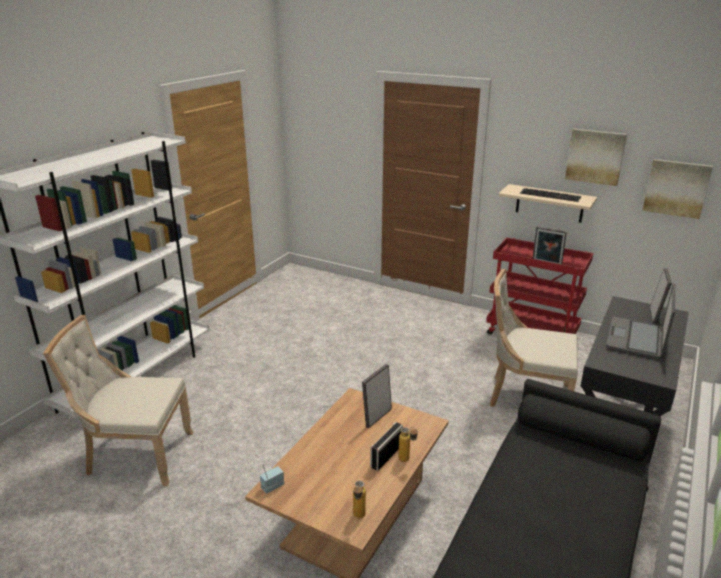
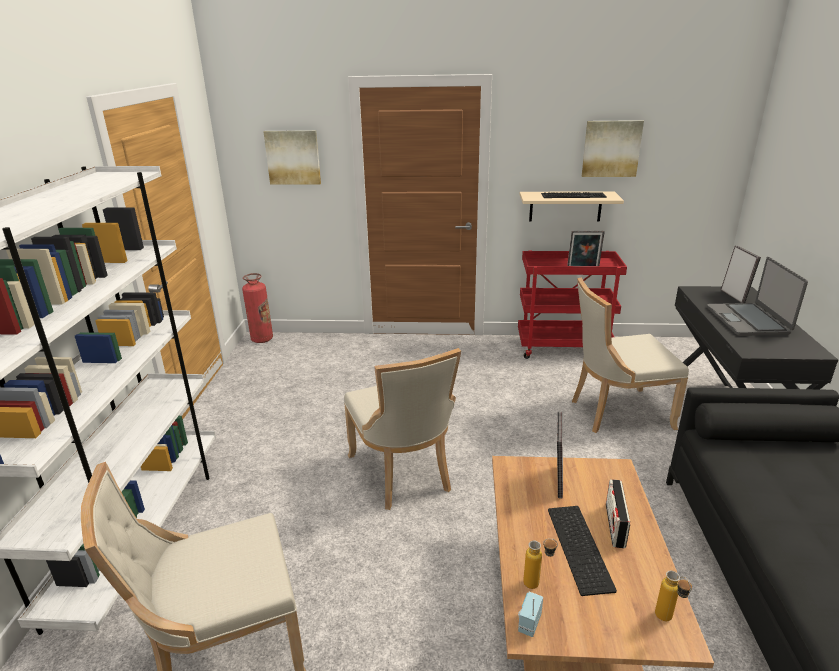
camera: 25 degrees left, 0 degrees up
bottle [398,427,418,462] -> bottle moved to [523,538,558,589]
picture [642,159,713,219] -> picture moved to [263,130,321,185]
none -> fire extinguisher [242,273,273,343]
none -> beige chair [344,348,461,510]
none -> keyboard [548,506,617,596]

